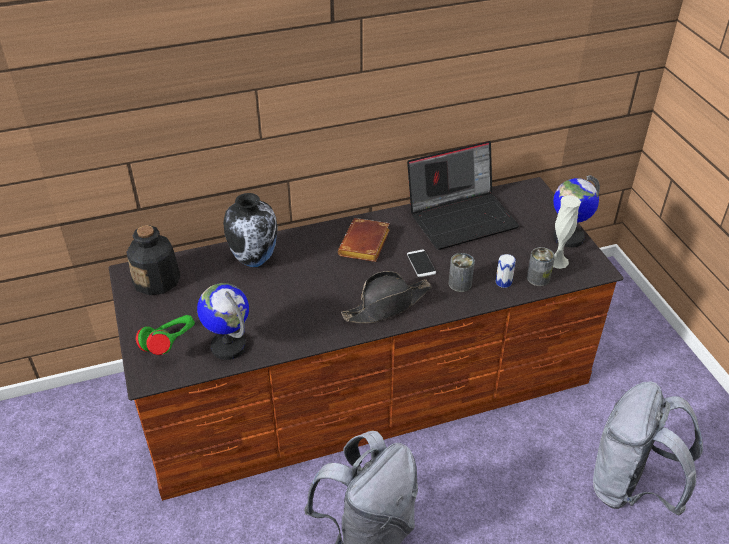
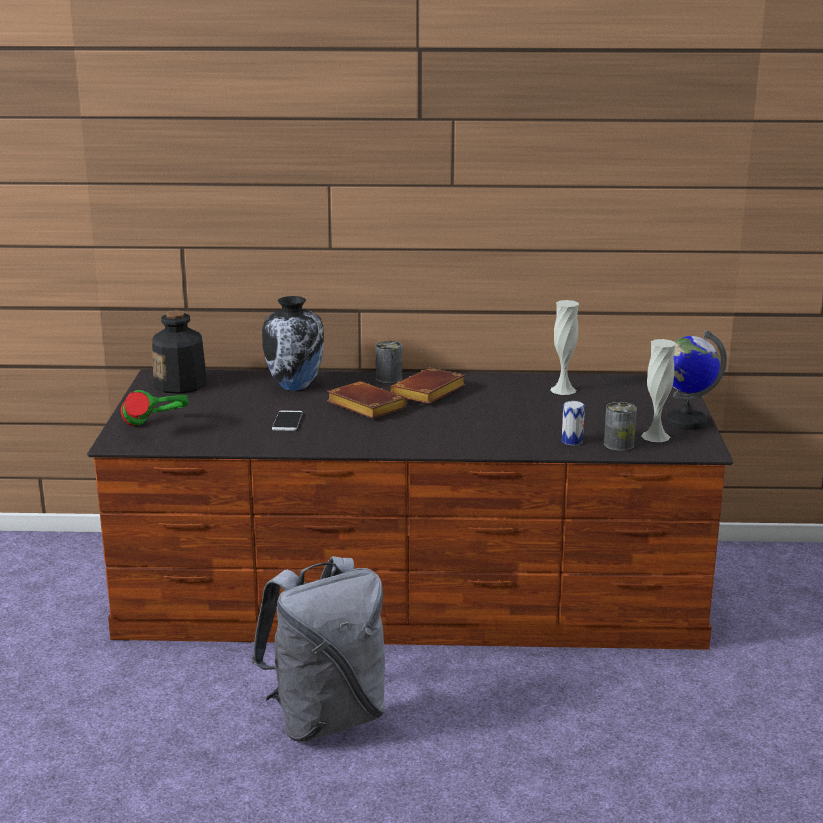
camera: 20 degrees right, 20 degrees down
globe [197,283,249,360] -> none
black hat [341,271,432,323] -> none
laptop [407,141,519,250] -> white vase [550,300,579,395]
phone [407,250,436,277] -> phone moved to [272,410,303,431]
can [449,253,475,292] -> can moved to [375,341,402,383]
grey backpack [593,382,703,515] -> none
none -> brown book [327,381,407,419]

